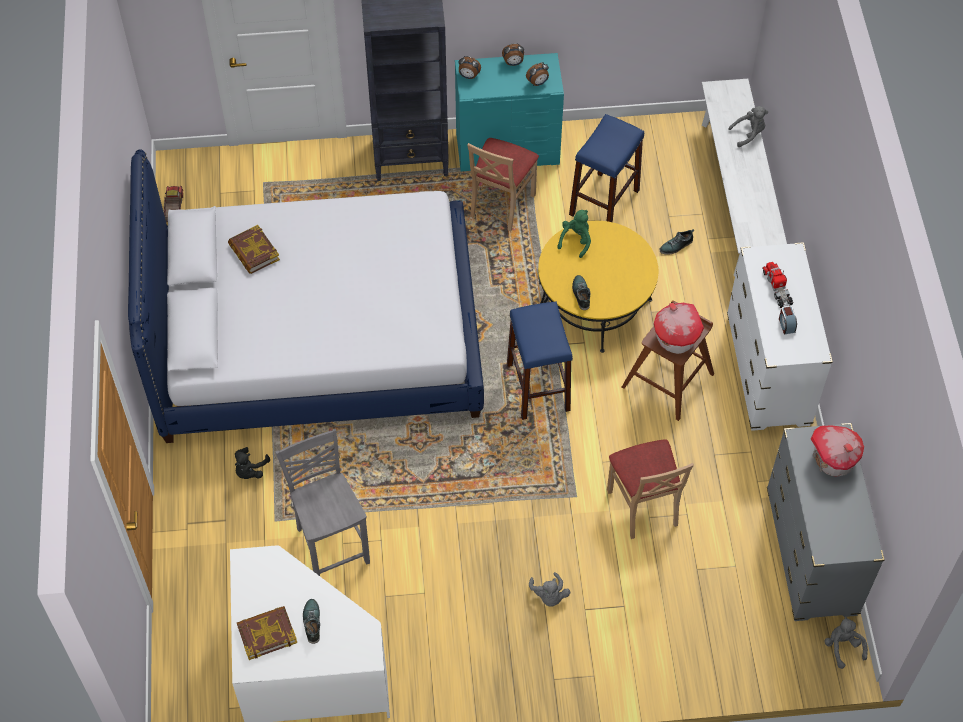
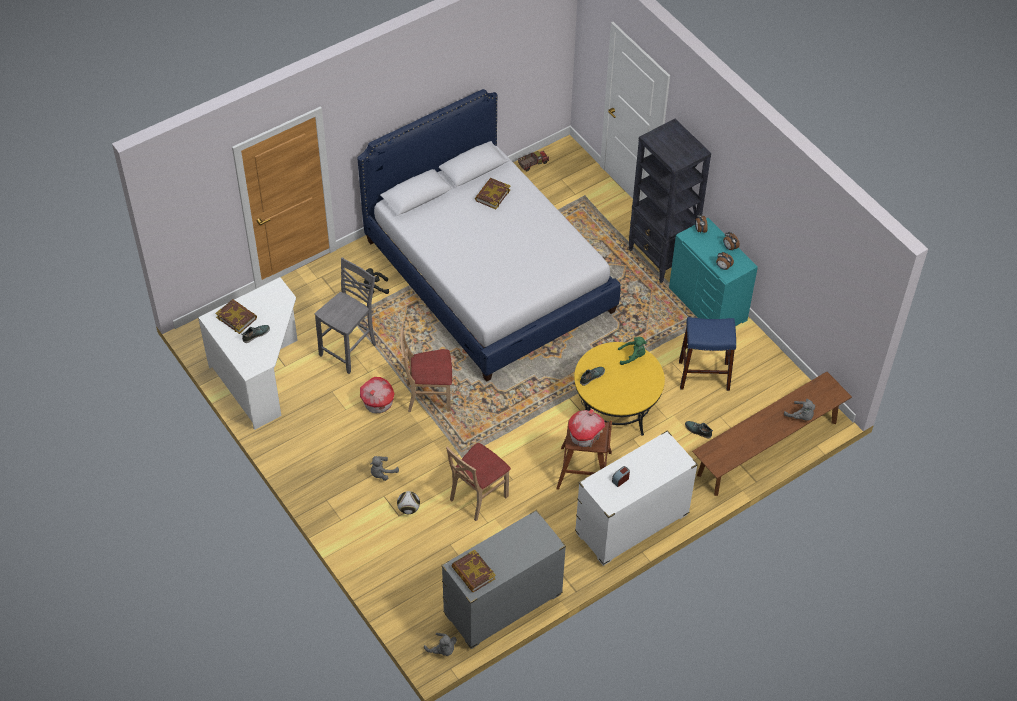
camera: 60 degrees right, 5 degrees down
beige chair [467,138,539,231] -> beige chair moved to [400,328,452,412]
blue stool [507,301,573,420] -> none
white bench [702,79,787,276] -> brown bench [692,372,852,496]
toy truck [762,262,793,308] -> none
toy house [811,425,864,476] -> toy house moved to [360,377,395,413]
grey plush toy [824,616,868,669] -> grey plush toy turned 90 degrees clockwise [424,633,457,656]
none -> football [397,491,420,514]
none -> book [451,549,496,592]

